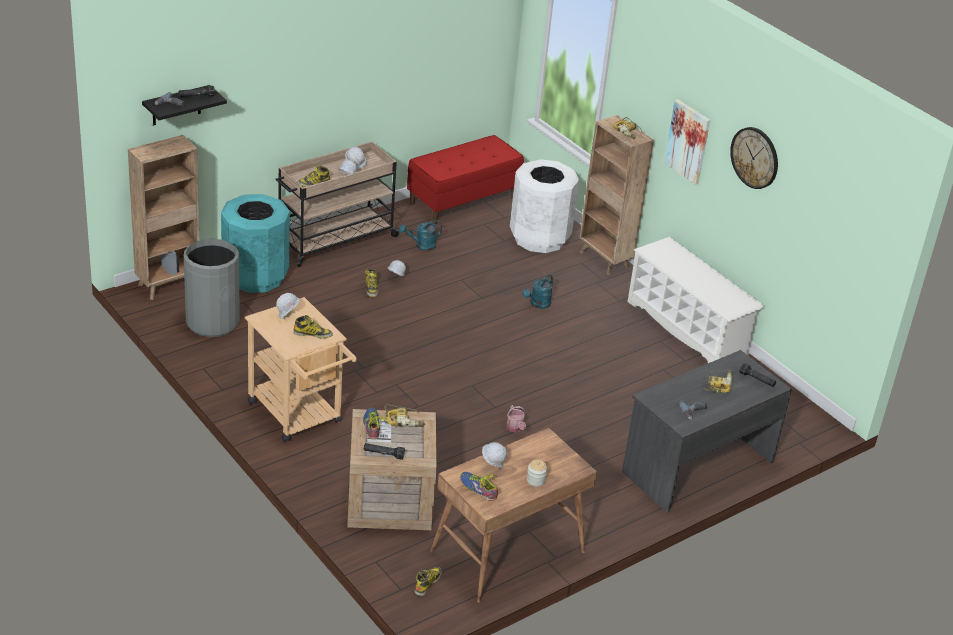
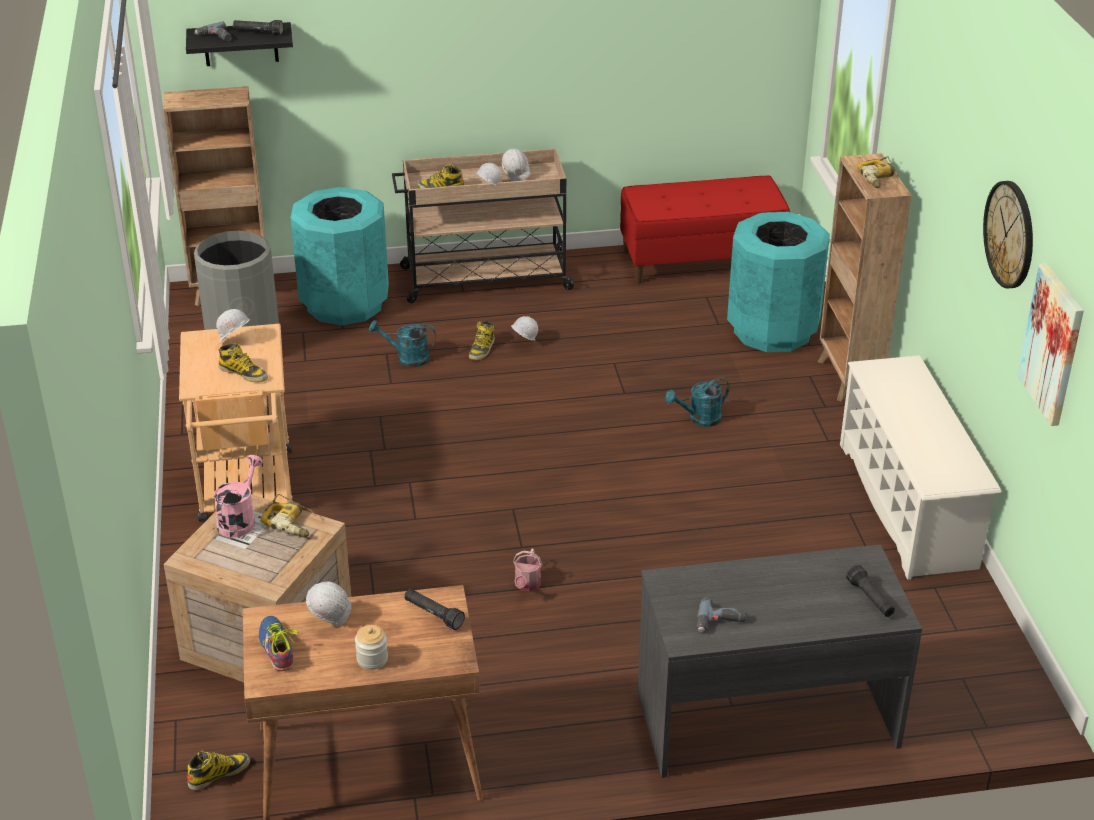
camera: 30 degrees right, 0 degrees up
shoe [363,408,385,439] -> pink watering can [214,455,263,538]
black flashlight [364,443,405,460] -> black flashlight moved to [404,589,465,630]
turquoise watering can [399,220,442,251] -> turquoise watering can moved to [369,320,436,367]
white trash can [510,159,579,253] -> turquoise trash can [727,212,830,352]
picture [664,99,710,185] -> picture moved to [1017,263,1084,426]
power drill [704,370,733,393] -> none

